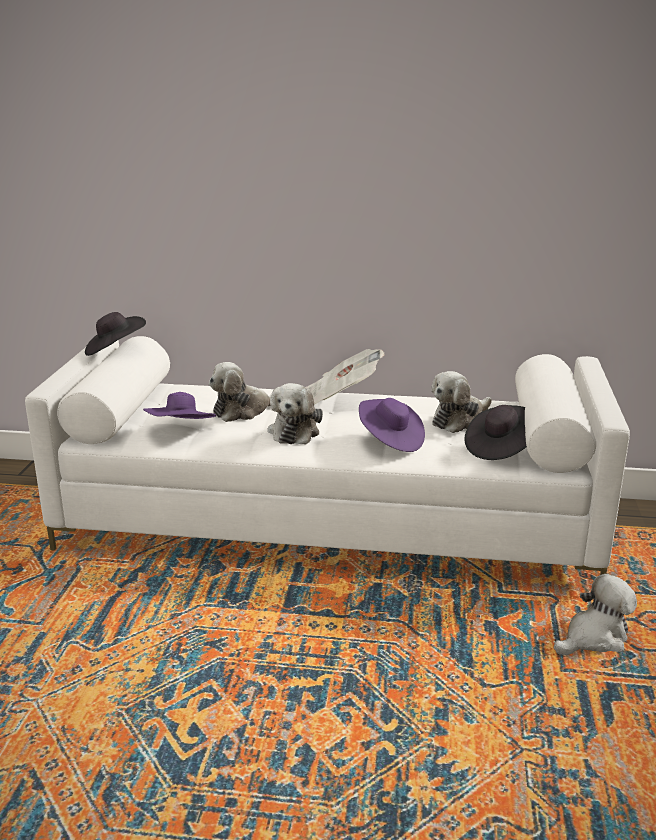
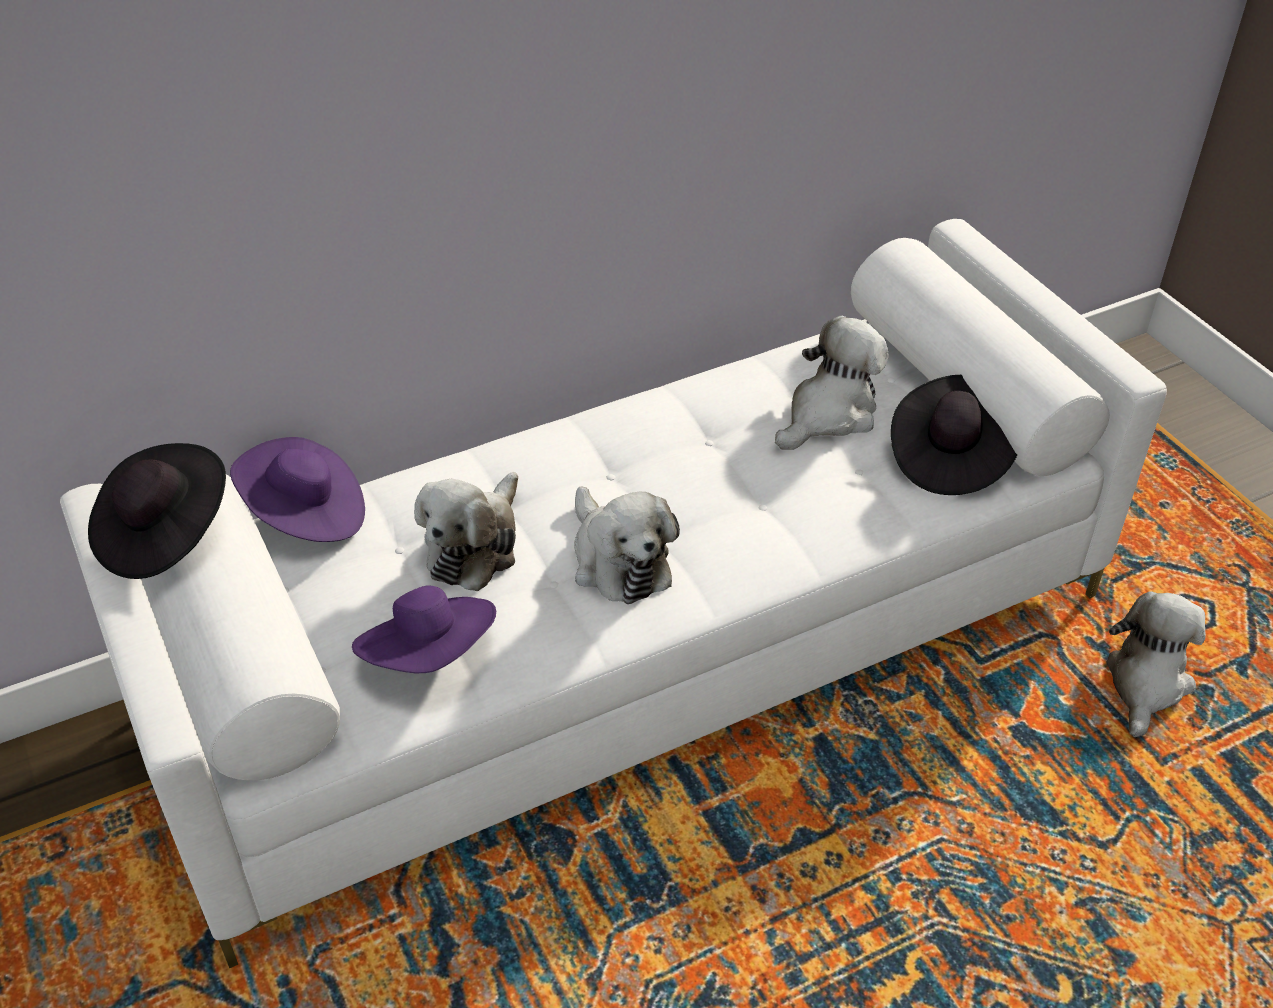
camera: 35 degrees left, 20 degrees up
newspaper [305,349,385,404] -> none
purple hat [359,398,425,452] -> purple hat moved to [230,437,365,542]
plush toy [431,371,492,433] -> plush toy turned 150 degrees counterclockwise [775,316,889,450]

